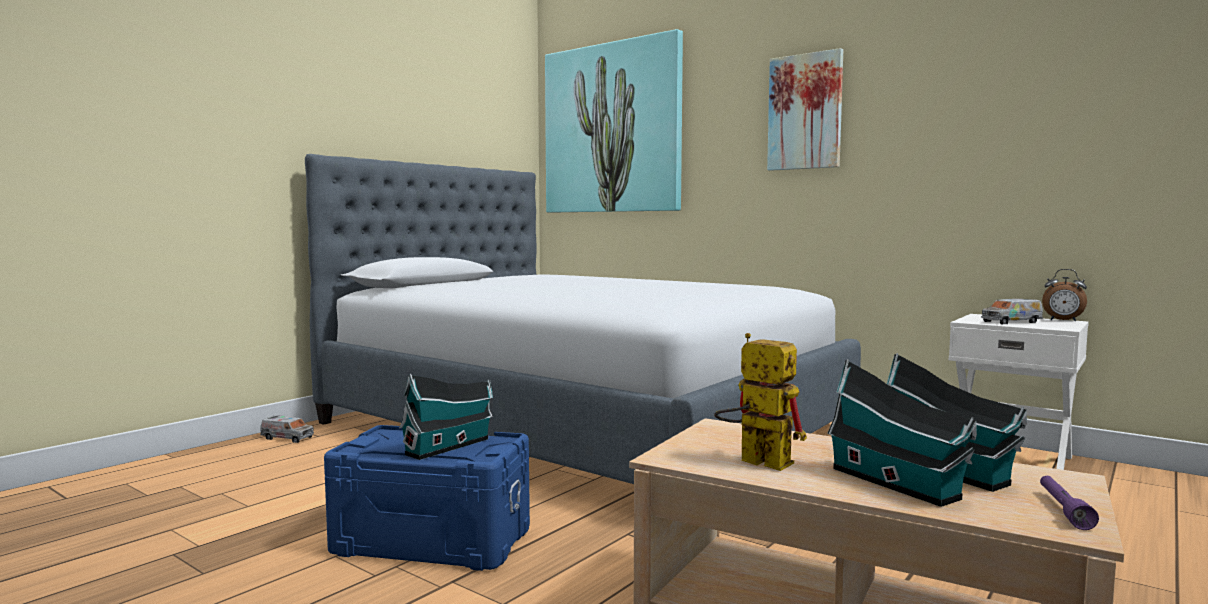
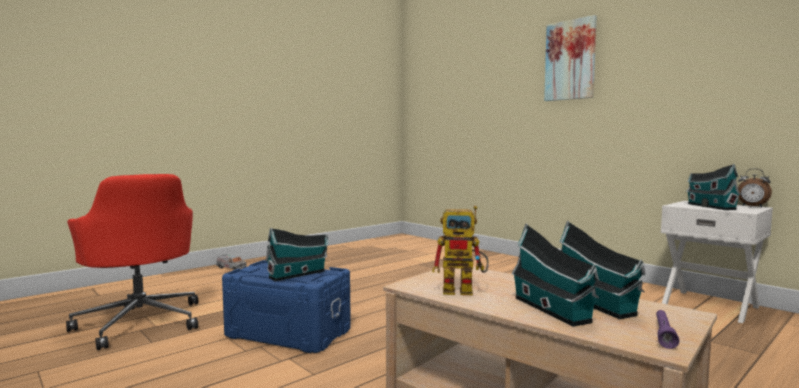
camera: 10 degrees right, 0 degrees up
bed [305,154,861,484] -> none
picture [545,29,683,213] -> none
toy robot [714,333,807,471] -> toy robot turned 135 degrees clockwise [432,206,489,295]
toy truck [981,299,1043,324] -> toy house [686,164,741,210]
none -> red office chair [66,174,198,350]

